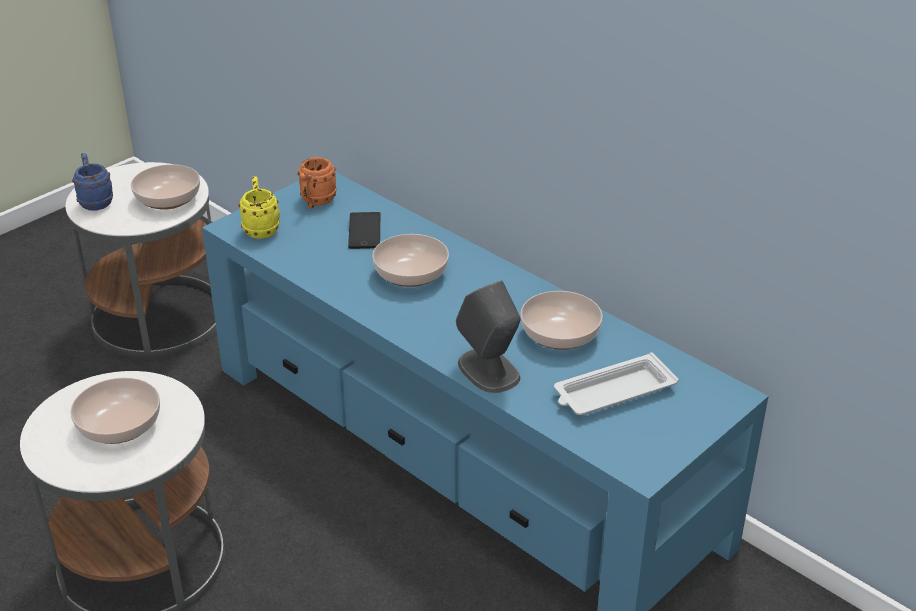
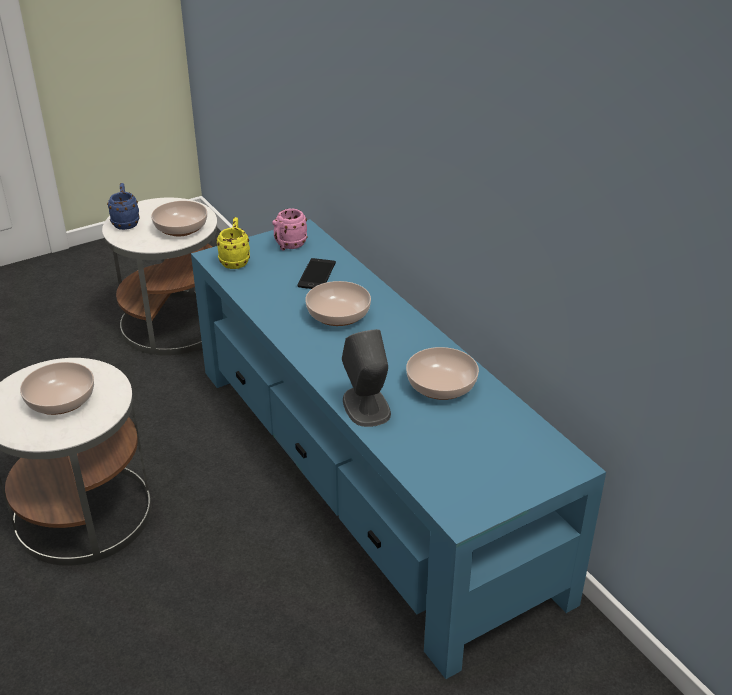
camera: 15 degrees right, 0 degrees up
orange mug [298,157,337,209] -> pink mug [272,208,307,251]
white tray [554,352,679,415] -> none

